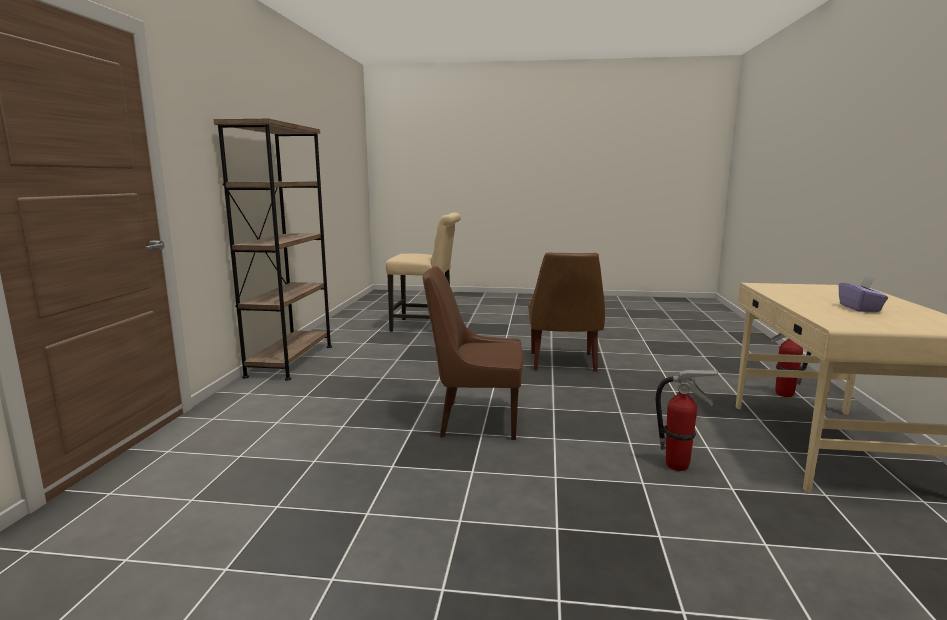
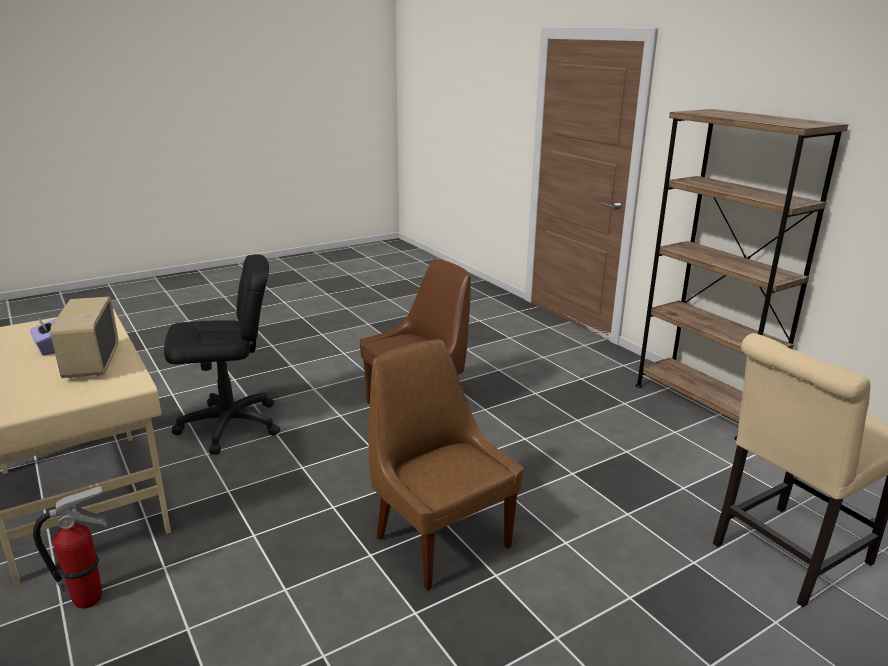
camera: 140 degrees right, 10 degrees up
fire extinguisher [656,370,718,471] -> black office chair [164,254,280,454]
none -> radio [50,297,119,379]

